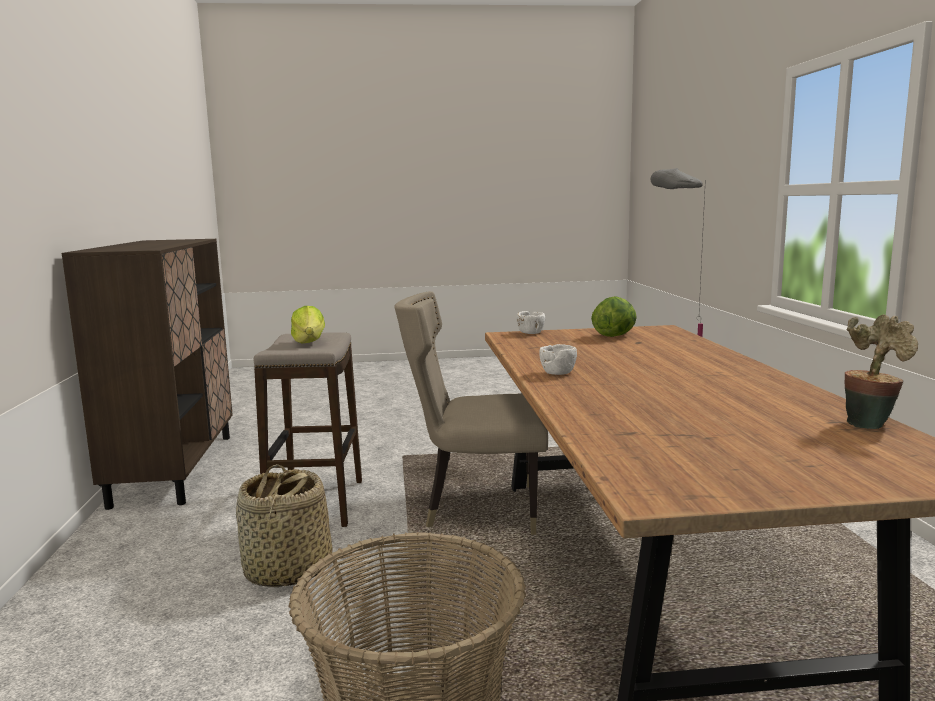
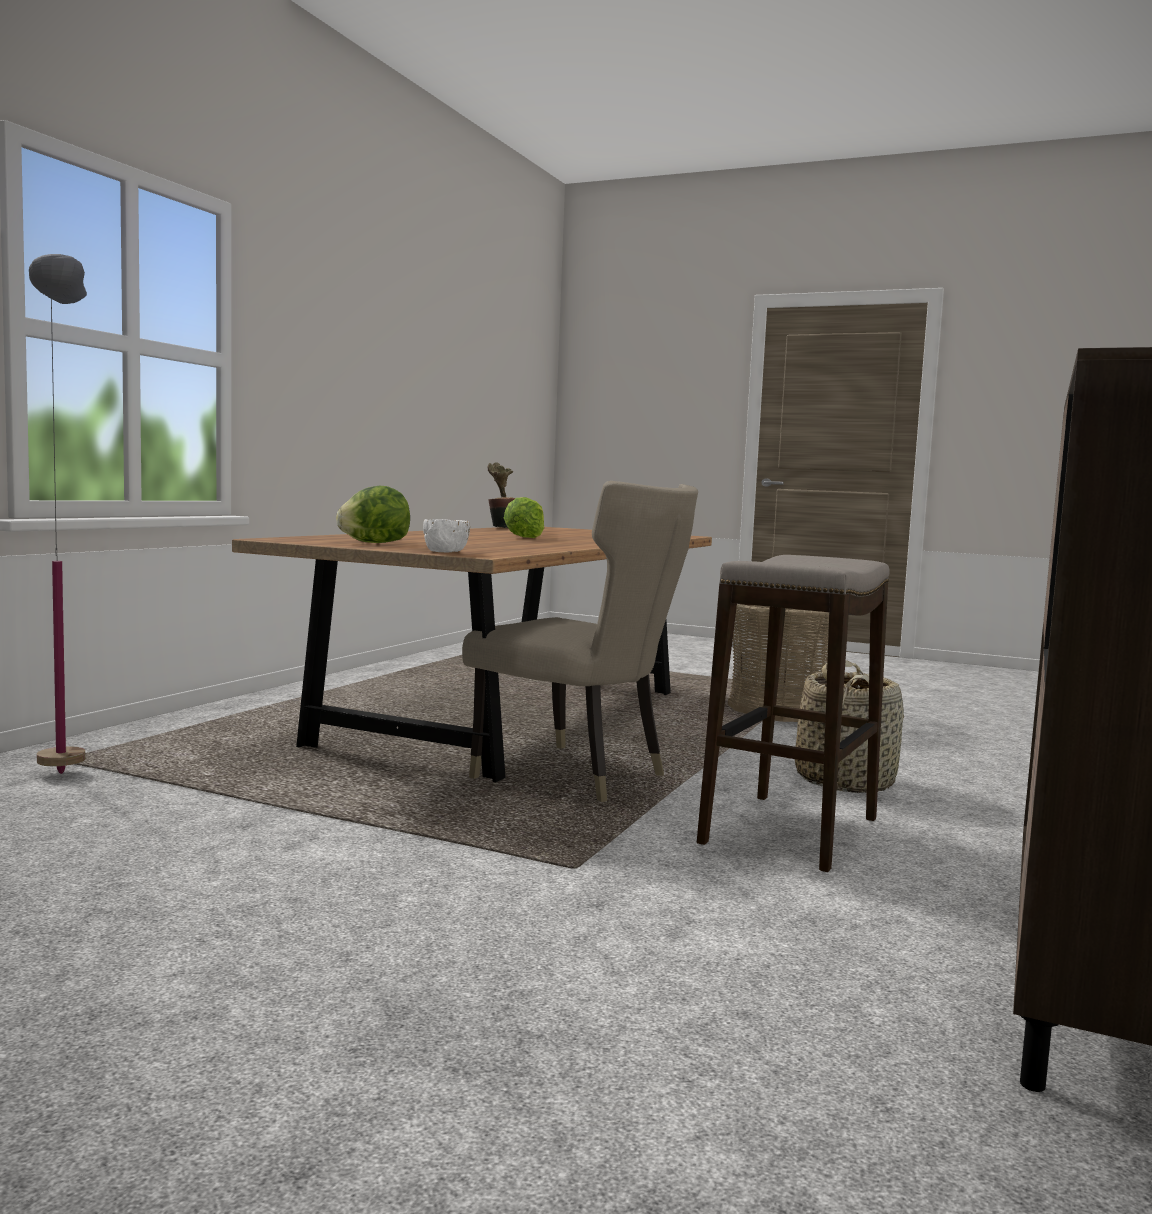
camera: 150 degrees left, 5 degrees down
lettuce [291,306,325,344] -> lettuce moved to [504,497,544,538]
white bowl [539,344,577,375] -> none

